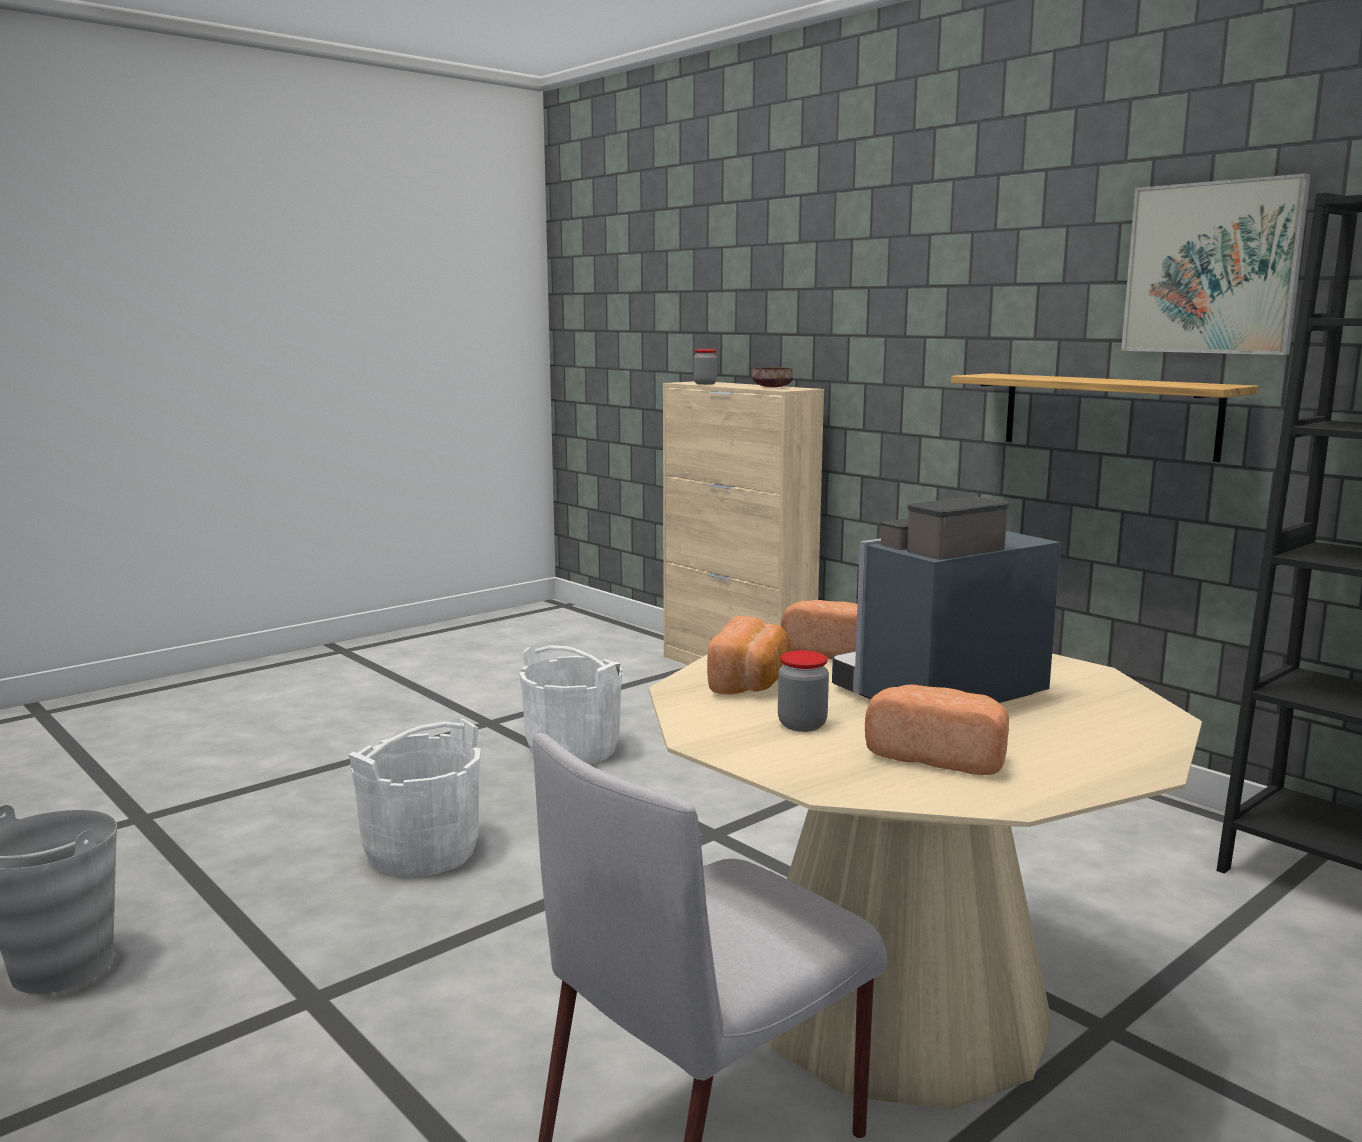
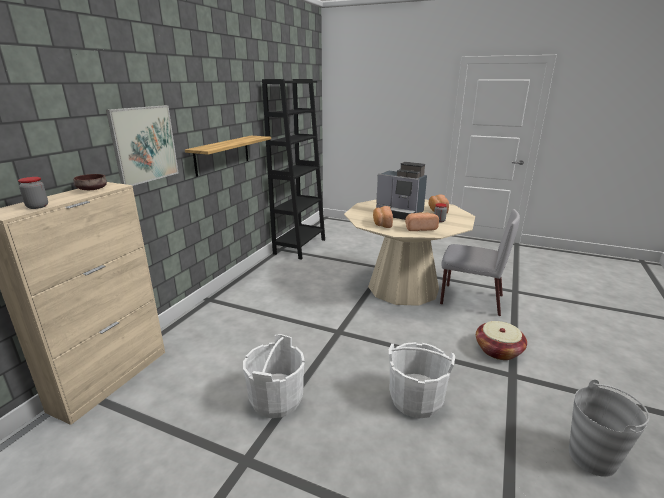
camera: 115 degrees left, 10 degrees up
picture [1121,173,1311,355] -> picture moved to [106,105,178,186]
none -> basket [476,321,527,360]

